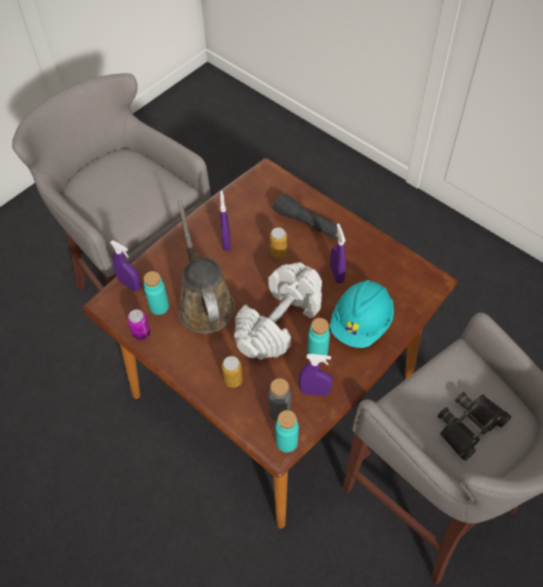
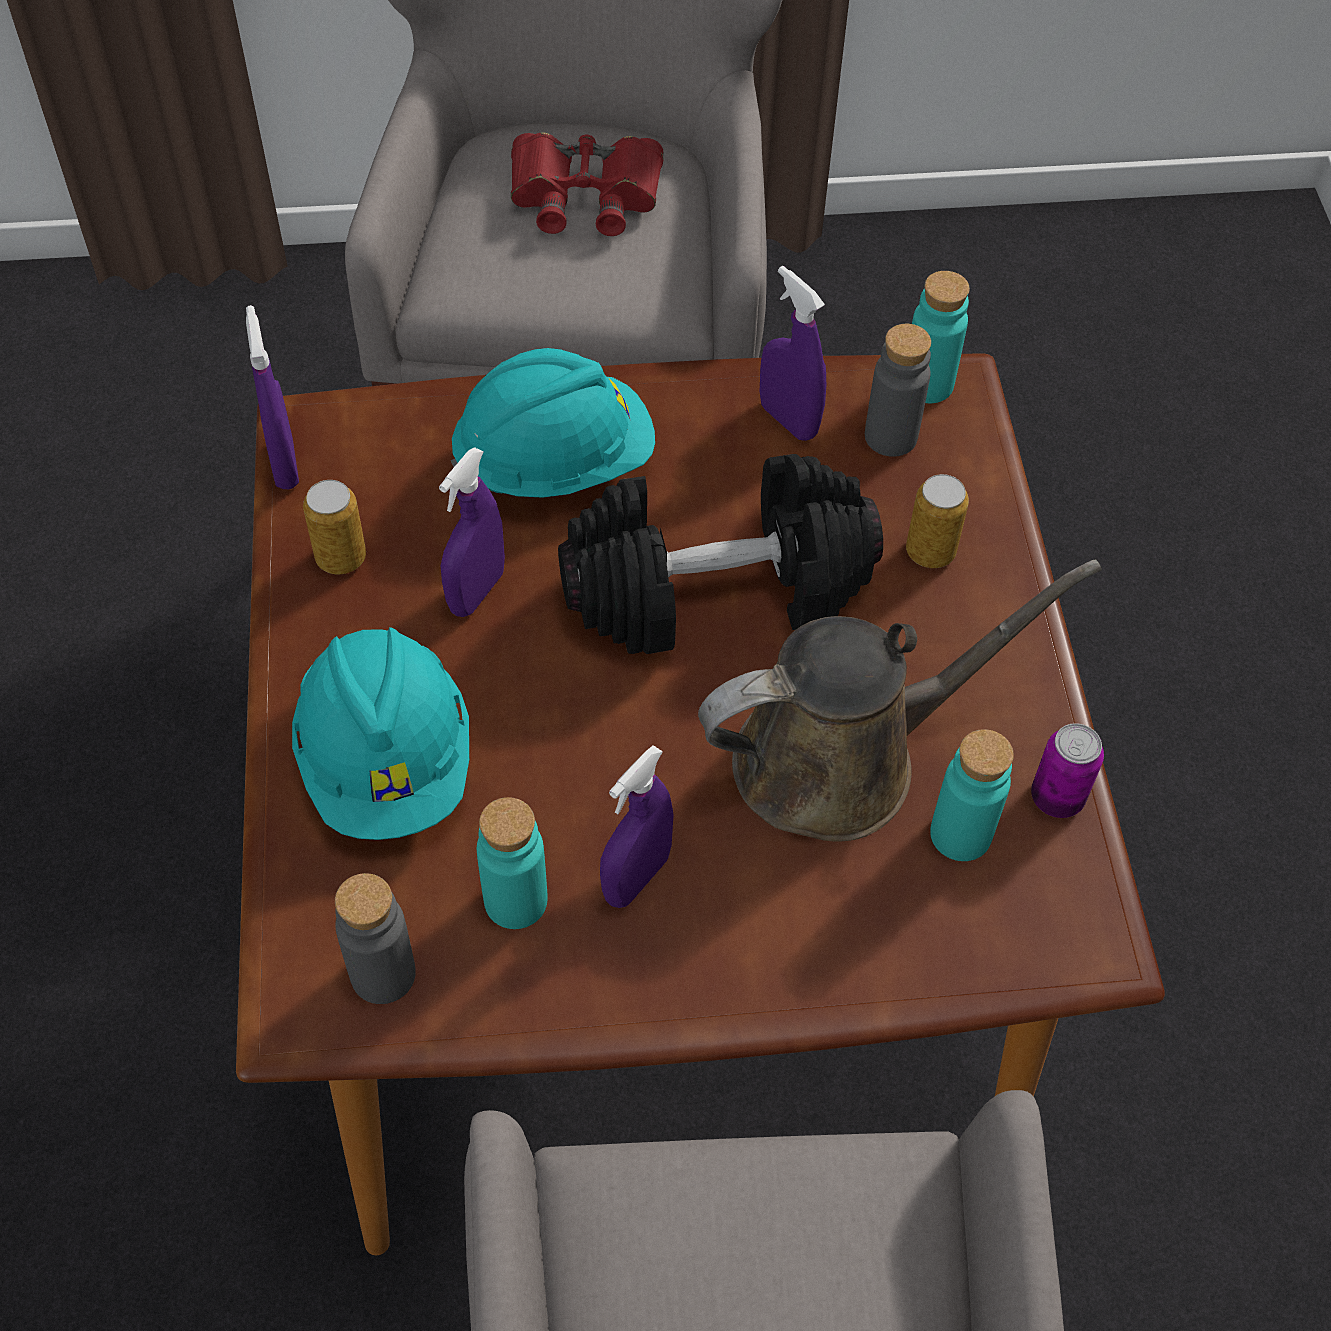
camera: 140 degrees left, 0 degrees up
purple spray bottle [110,240,141,292] -> purple spray bottle moved to [246,305,299,489]
brown watering can [178,200,235,334] -> brown watering can turned 135 degrees counterclockwise [698,559,1102,841]
white dumbbell [234,262,322,360] -> black dumbbell [558,454,883,654]
can [270,227,287,259] -> can moved to [303,480,366,574]
black flashlight [273,194,343,240] -> turquoise hard hat [292,627,469,840]
turquoise bottle [308,318,330,355] -> turquoise bottle moved to [477,797,548,929]
black binoculars [438,392,511,461] -> red binoculars [511,132,664,236]
none -> grey bottle [335,873,416,1004]

